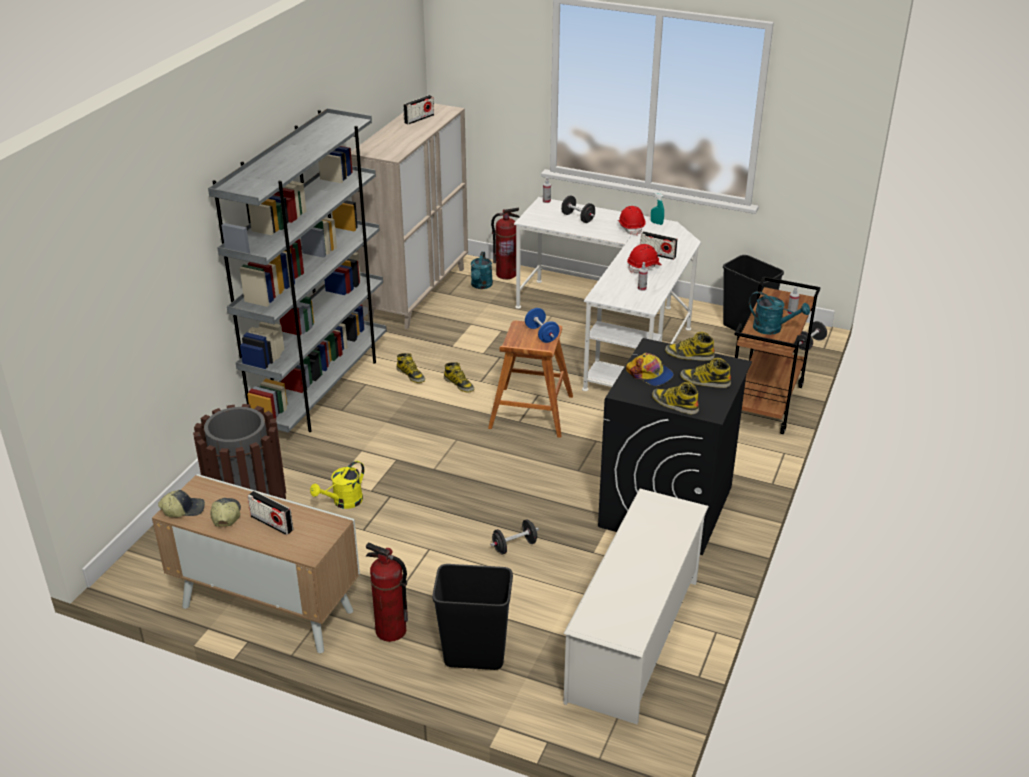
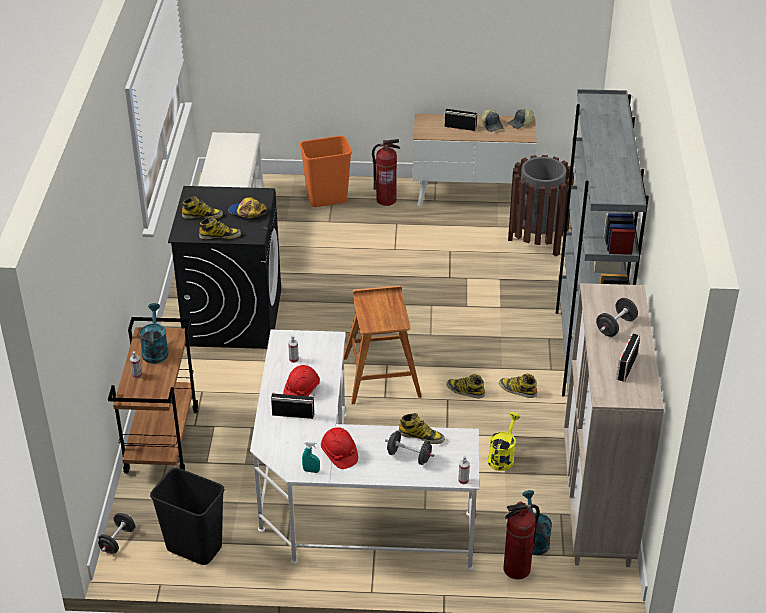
camera: 160 degrees right, 5 degrees up
yellow watering can [310,461,364,509] -> yellow watering can moved to [488,412,520,471]
black trash can [432,564,513,670] -> orange trash can [300,136,352,207]
black dumbbell [490,519,539,554] -> black dumbbell moved to [596,298,638,337]
blue dumbbell [525,308,559,343] -> none
boot [652,382,699,414] -> boot moved to [399,413,445,444]
turquoise watering can [749,291,810,335] -> turquoise watering can turned 75 degrees clockwise [139,303,168,364]

